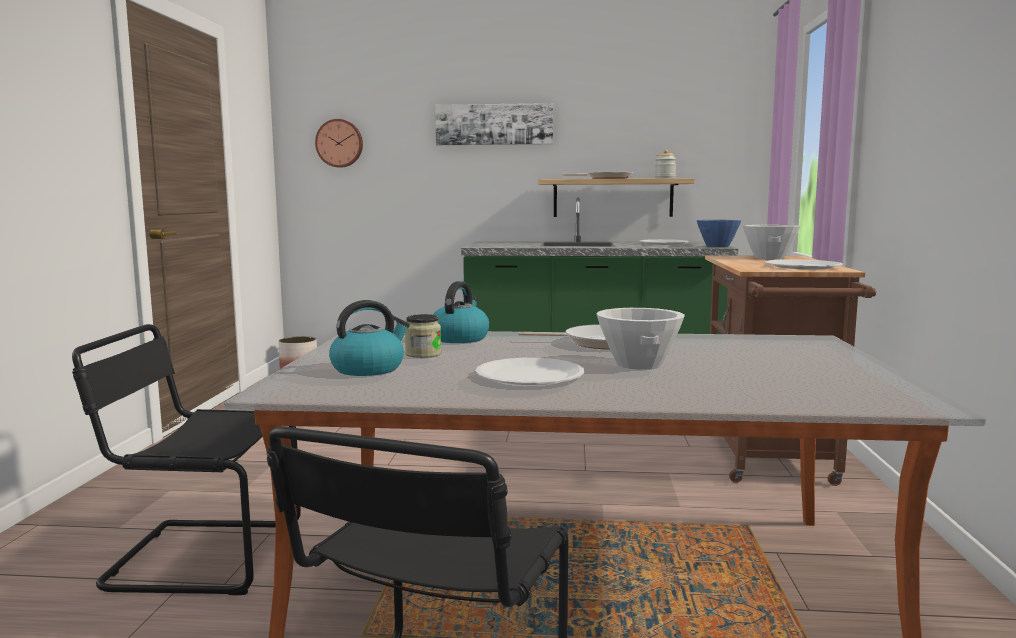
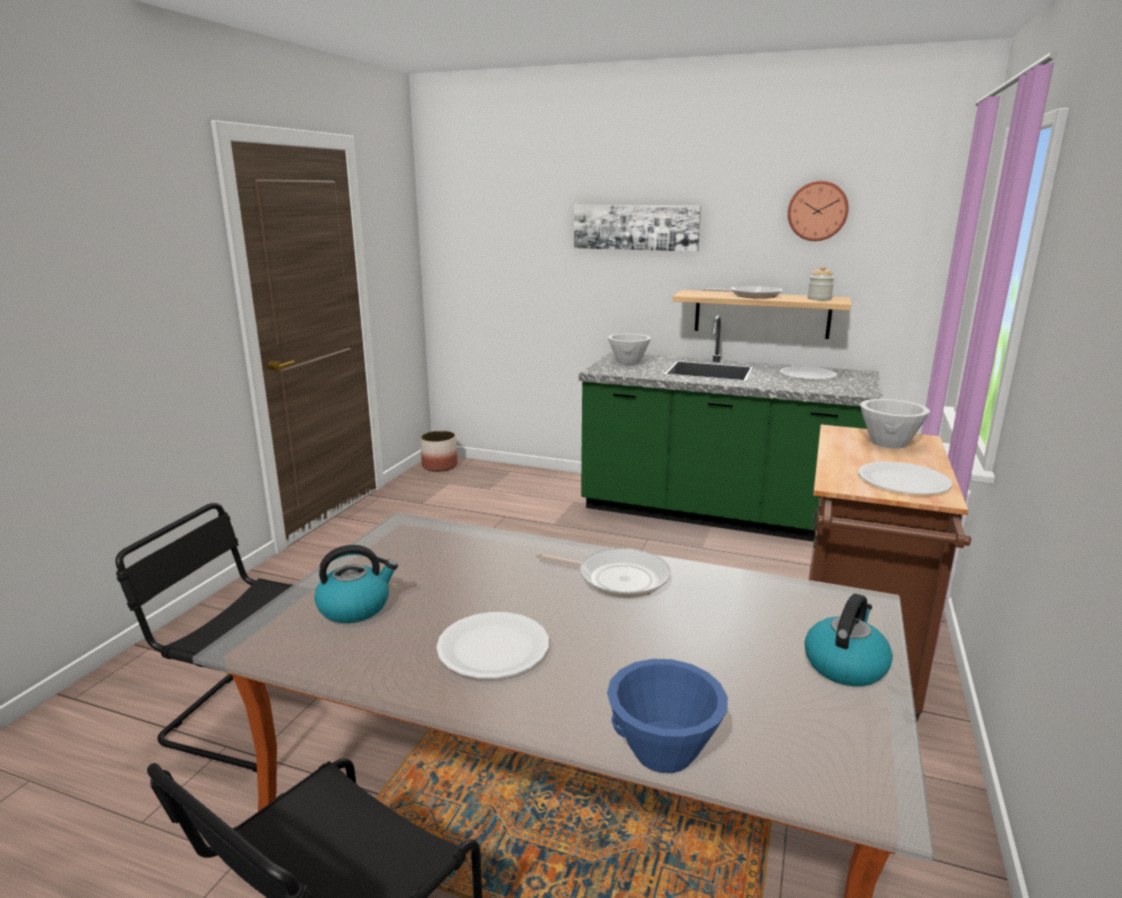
camera: 15 degrees right, 10 degrees up
wall clock [315,119,363,168] -> wall clock moved to [788,181,849,241]
jar [405,314,441,358] -> none
kettle [433,281,489,343] -> kettle moved to [805,594,893,686]
white bowl [596,308,685,370] -> white bowl moved to [608,334,651,365]
blue bowl [697,220,741,247] -> blue bowl moved to [607,659,728,773]

